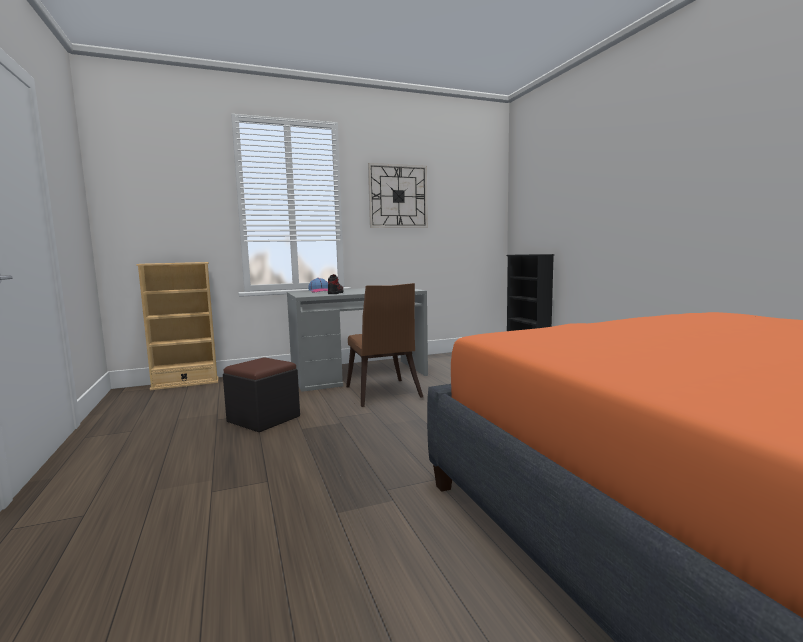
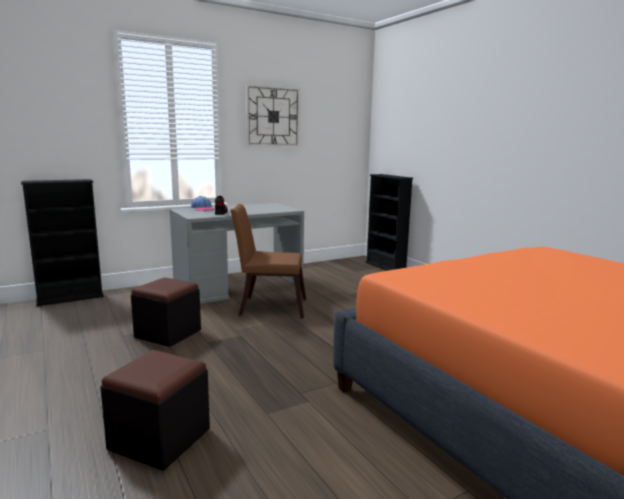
camera: 10 degrees left, 5 degrees up
beige bookcase [136,262,219,390] -> black bookcase [21,179,104,306]
brown chair [346,283,423,407] -> brown chair turned 120 degrees clockwise [230,204,306,318]
none -> black ottoman [100,350,210,471]

